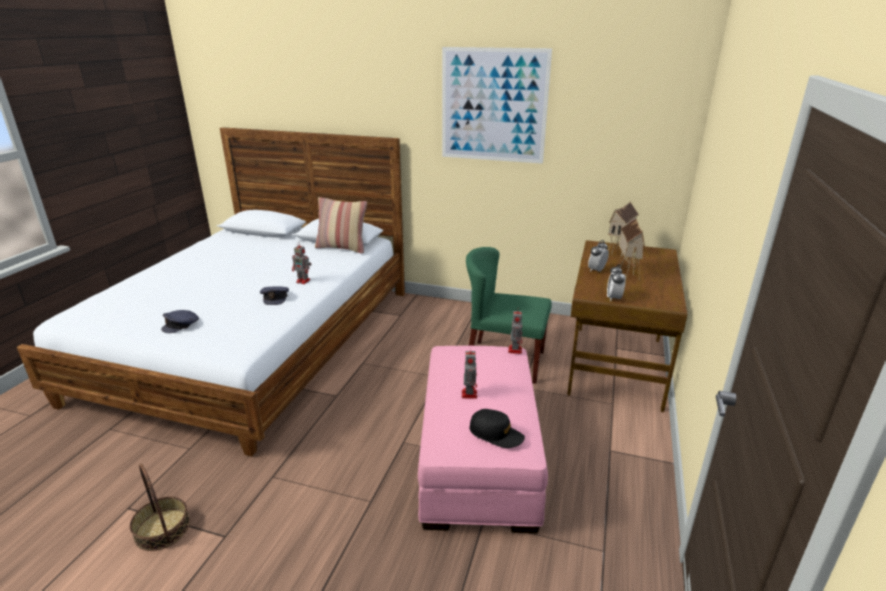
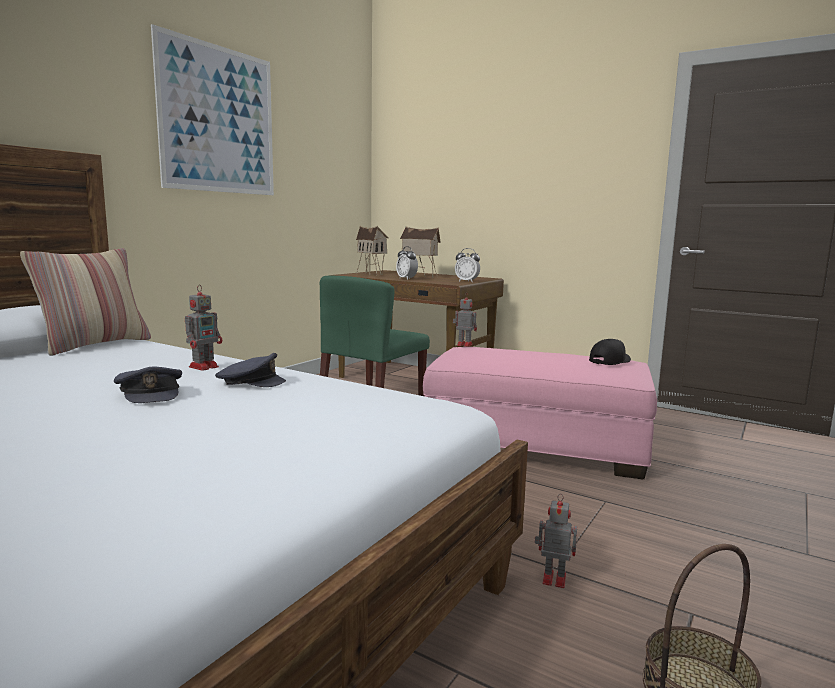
camera: 75 degrees left, 15 degrees down
grey cap [161,310,199,333] -> grey cap moved to [114,366,182,403]
toy robot [462,347,477,399] -> toy robot moved to [534,494,577,588]

